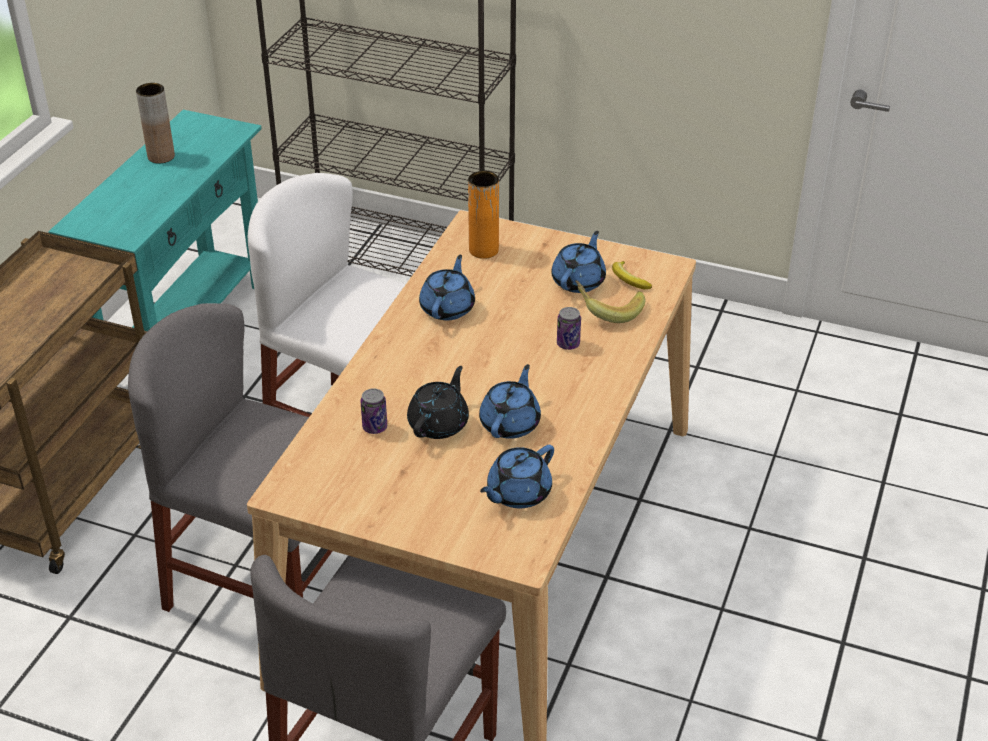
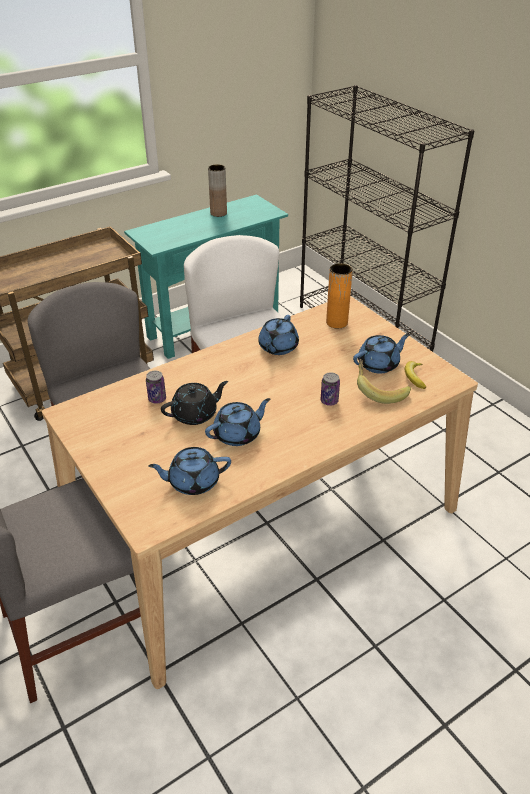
camera: 35 degrees right, 0 degrees up
blue teapot [419,255,475,320] -> blue teapot turned 150 degrees clockwise [258,315,299,355]

